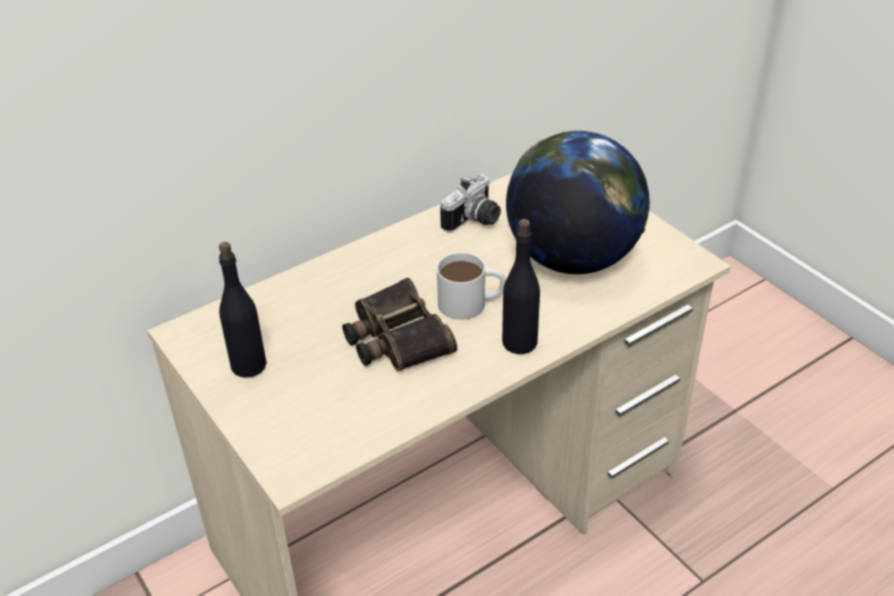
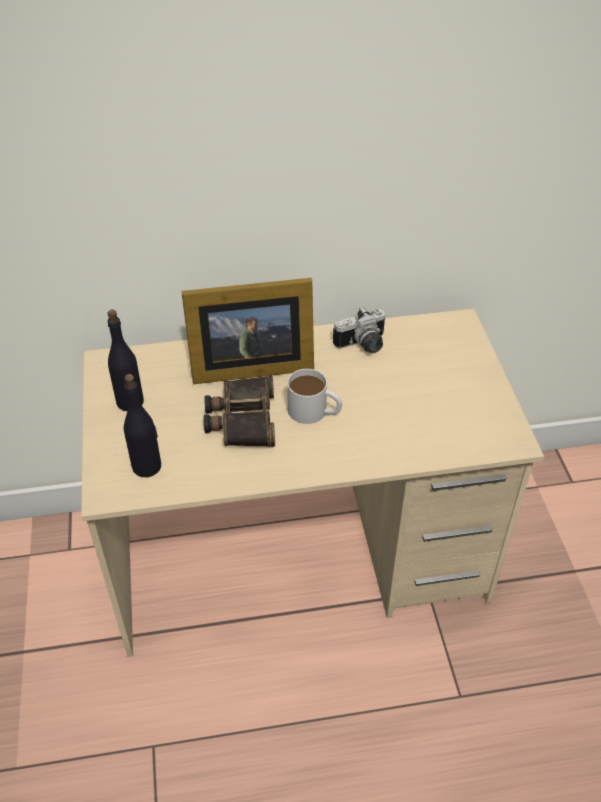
camera: 25 degrees right, 5 degrees up
black bottle [502,219,540,354] -> black bottle moved to [124,374,161,477]
globe [506,131,650,274] -> none
none -> picture frame [182,278,314,384]

